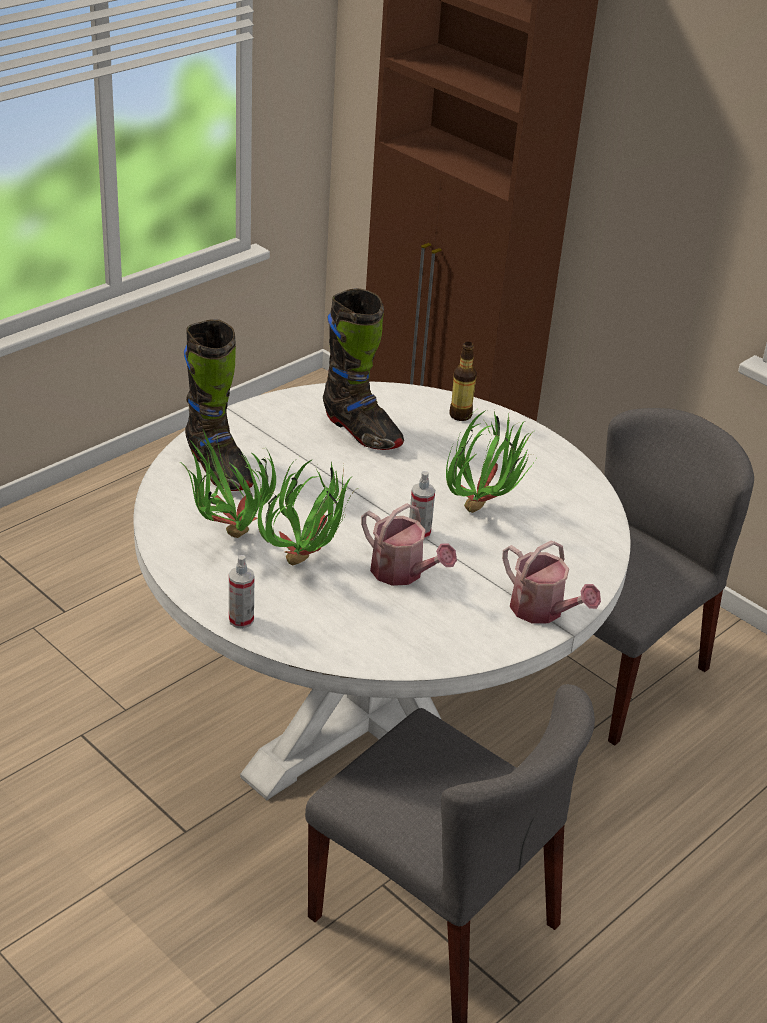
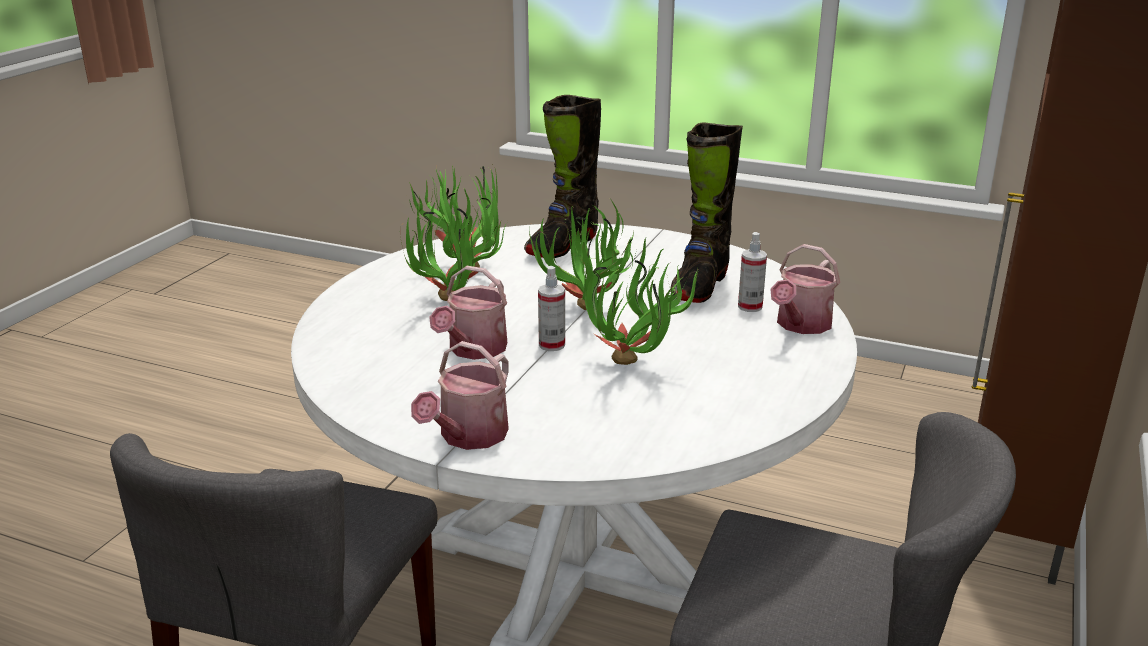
camera: 70 degrees right, 10 degrees down
spray bottle [229,555,255,628] -> spray bottle moved to [738,232,767,312]
bottle [450,342,477,421] -> watering can [770,244,840,334]
none -> potted plant [529,200,636,310]

